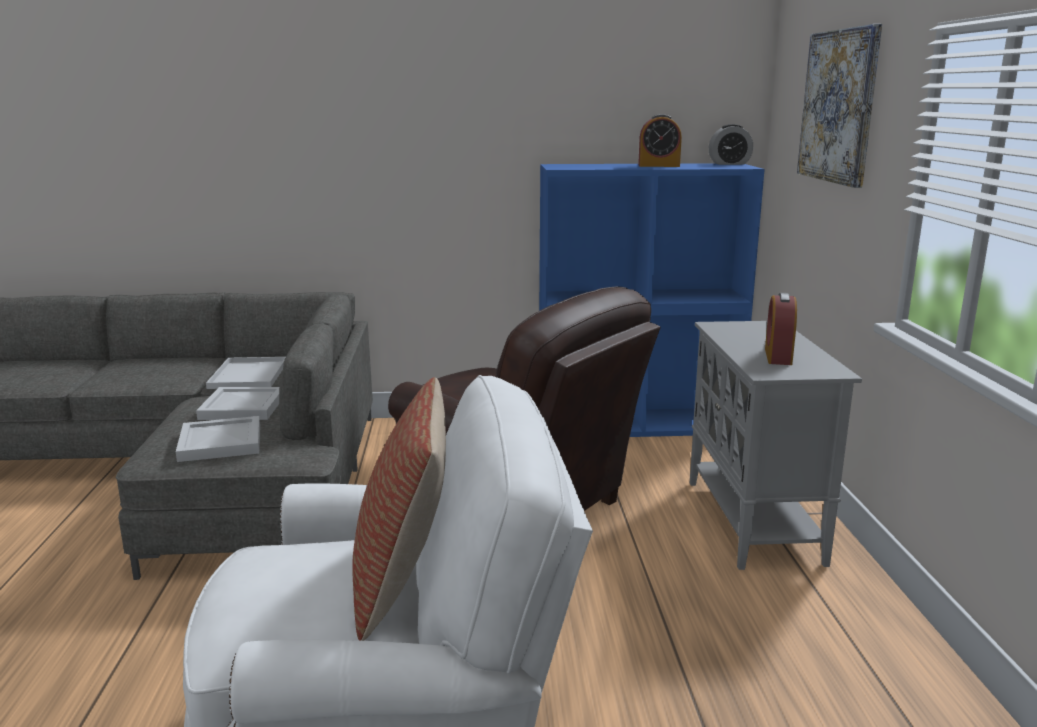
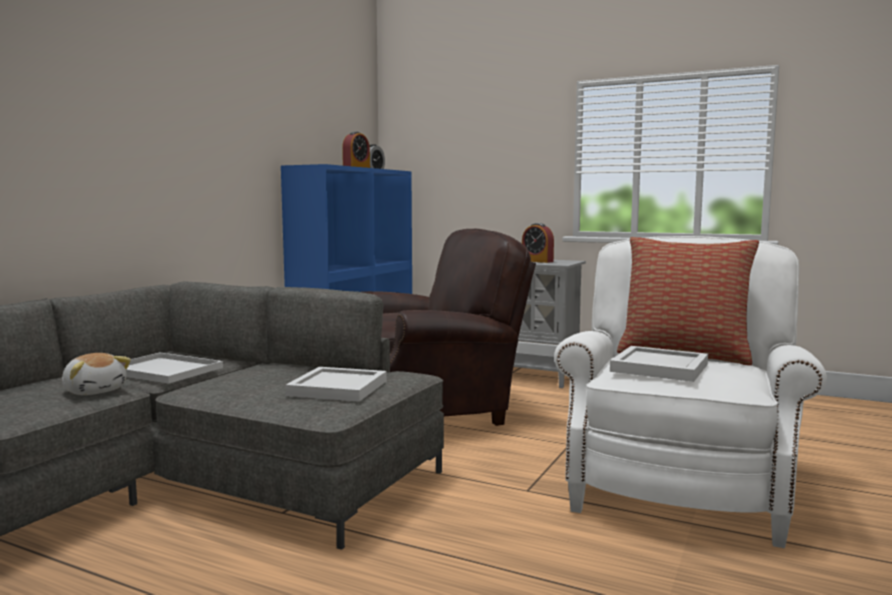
camera: 60 degrees left, 10 degrees down
white tray [196,387,279,420] -> white tray moved to [610,346,708,382]
picture [797,24,882,188] -> none
none -> plush toy [62,353,131,395]

